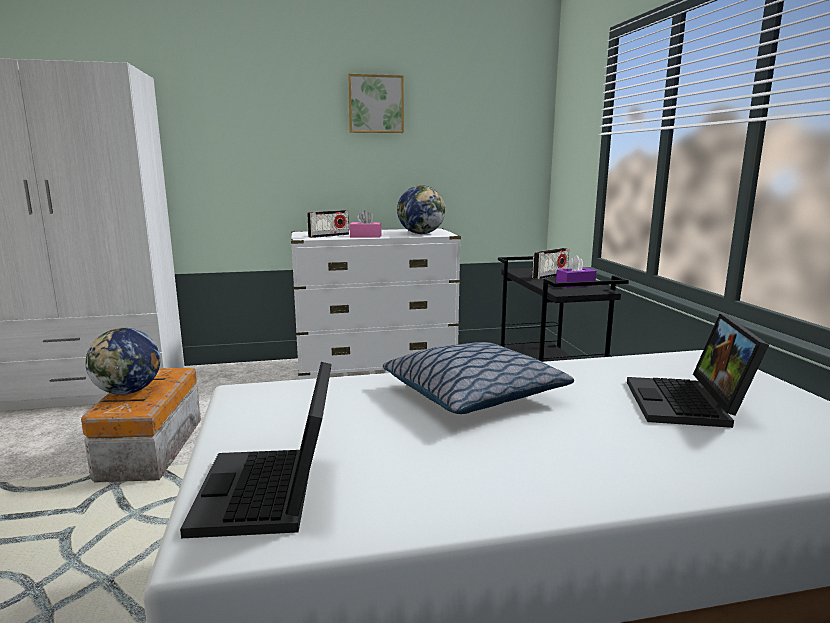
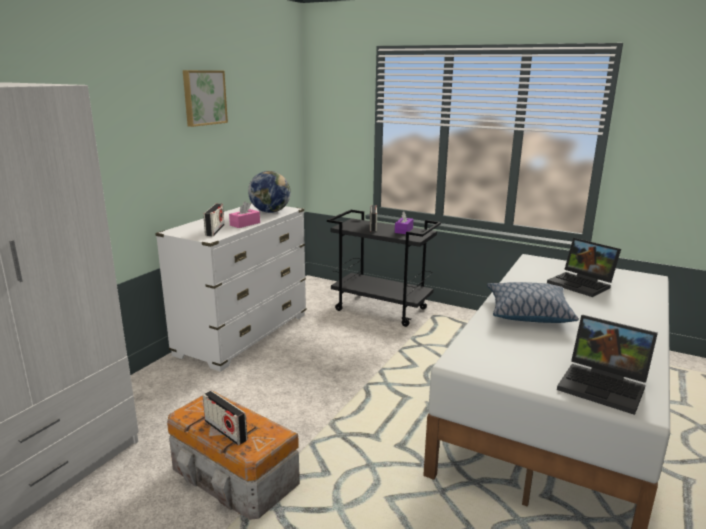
camera: 50 degrees left, 5 degrees up
globe [85,328,161,395] -> radio [202,391,248,445]

